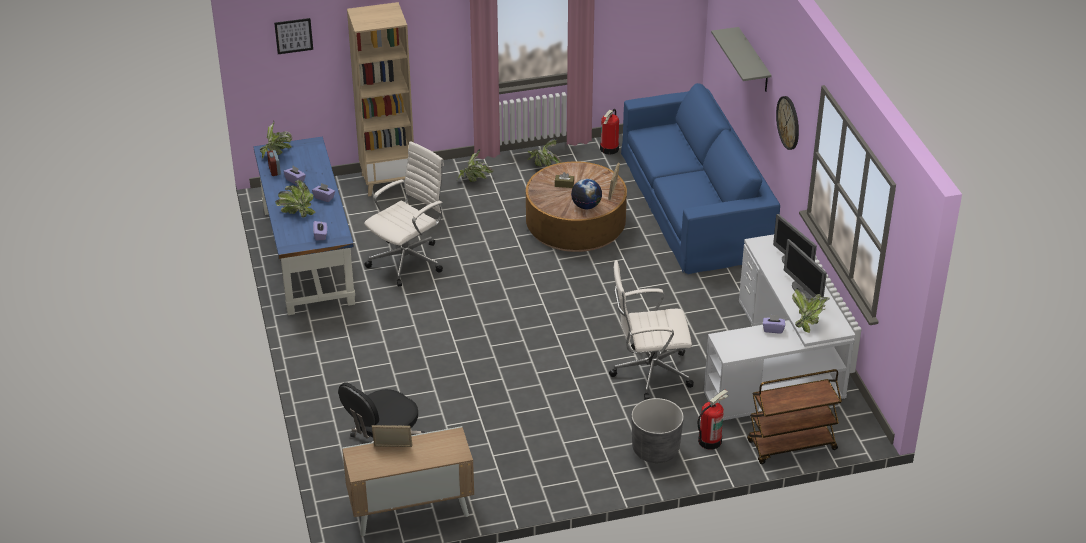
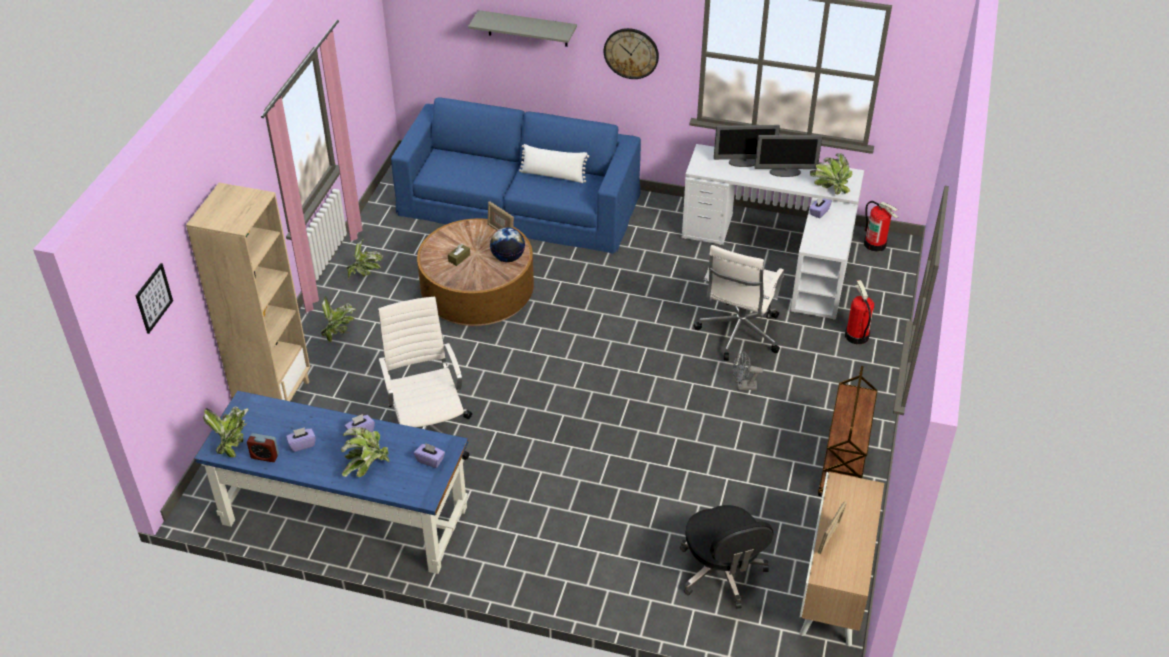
camera: 60 degrees left, 5 degrees up
fire extinguisher [600,109,619,155] -> fire extinguisher moved to [864,201,898,252]
grey planter [631,398,684,463] -> none
brown cart [747,369,842,464] -> brown cart moved to [818,366,878,496]
none -> white pillow [519,144,589,183]
none -> grey fan [733,351,763,390]

